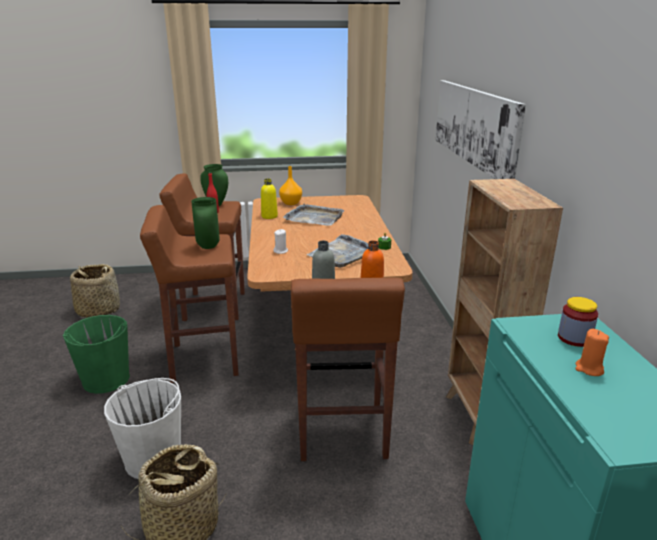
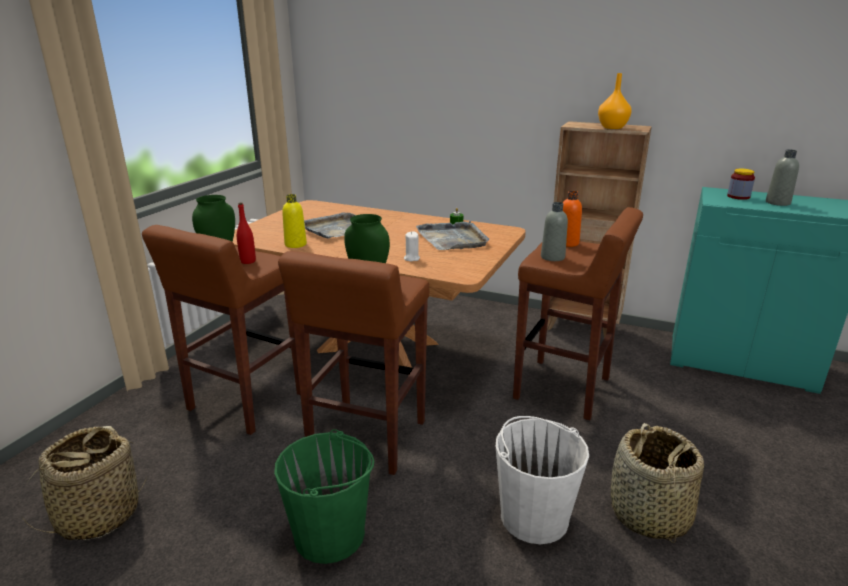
camera: 60 degrees left, 0 degrees up
orange vase [279,166,302,205] -> orange vase moved to [598,73,632,129]
picture [436,80,526,179] -> none
orange candle [575,329,609,376] -> grey bottle [766,150,799,206]

